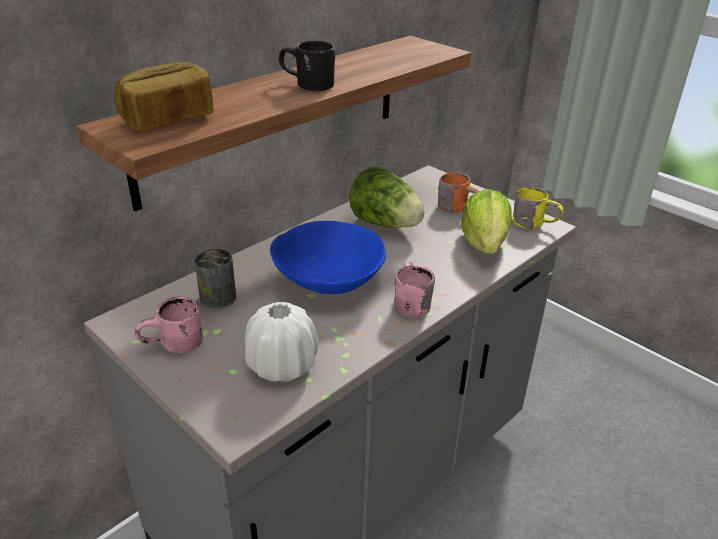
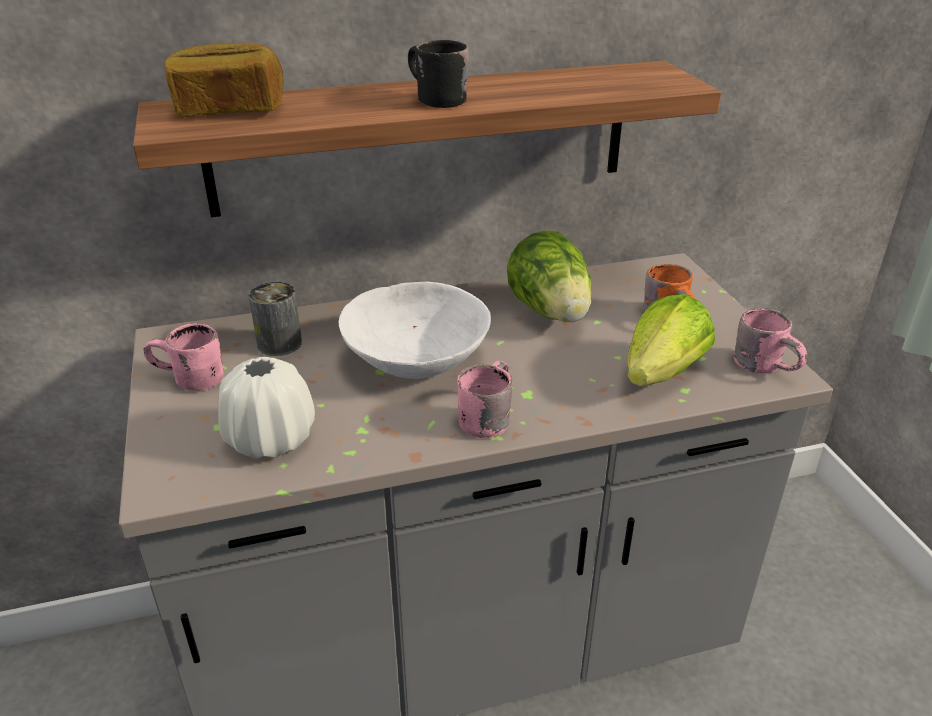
camera: 30 degrees right, 0 degrees up
blue bowl [270,221,386,294] -> white bowl [339,281,491,379]
yellow mug [513,187,564,229] -> pink mug [734,308,807,373]

